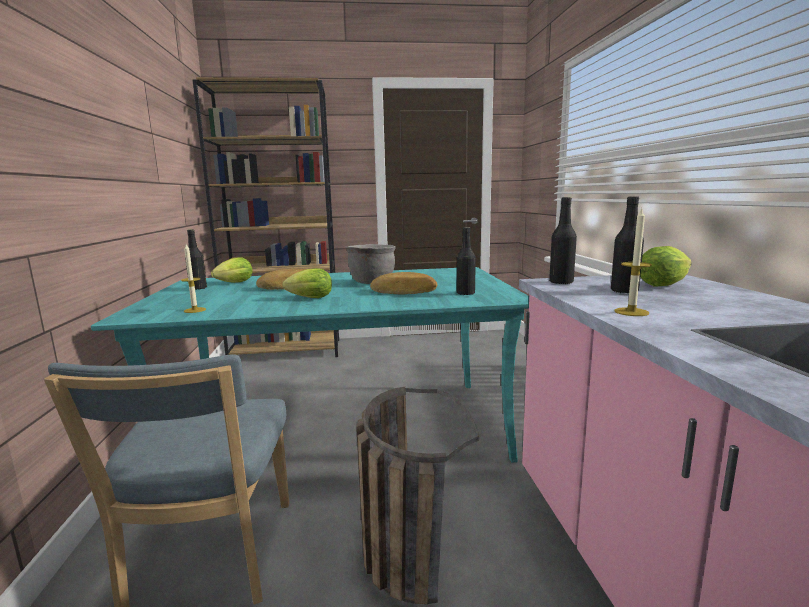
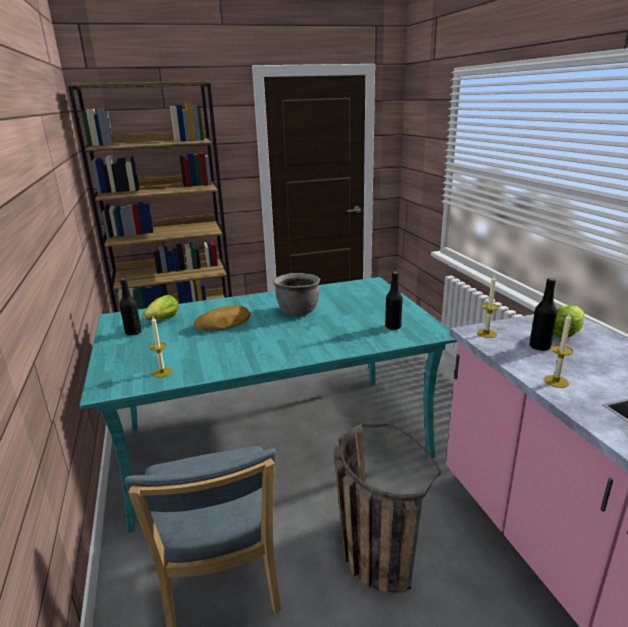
camera: 10 degrees left, 10 degrees up
lettuce [282,268,332,298] -> none
bread [370,272,437,294] -> none
black bottle [549,197,577,284] -> candle [477,276,499,338]

